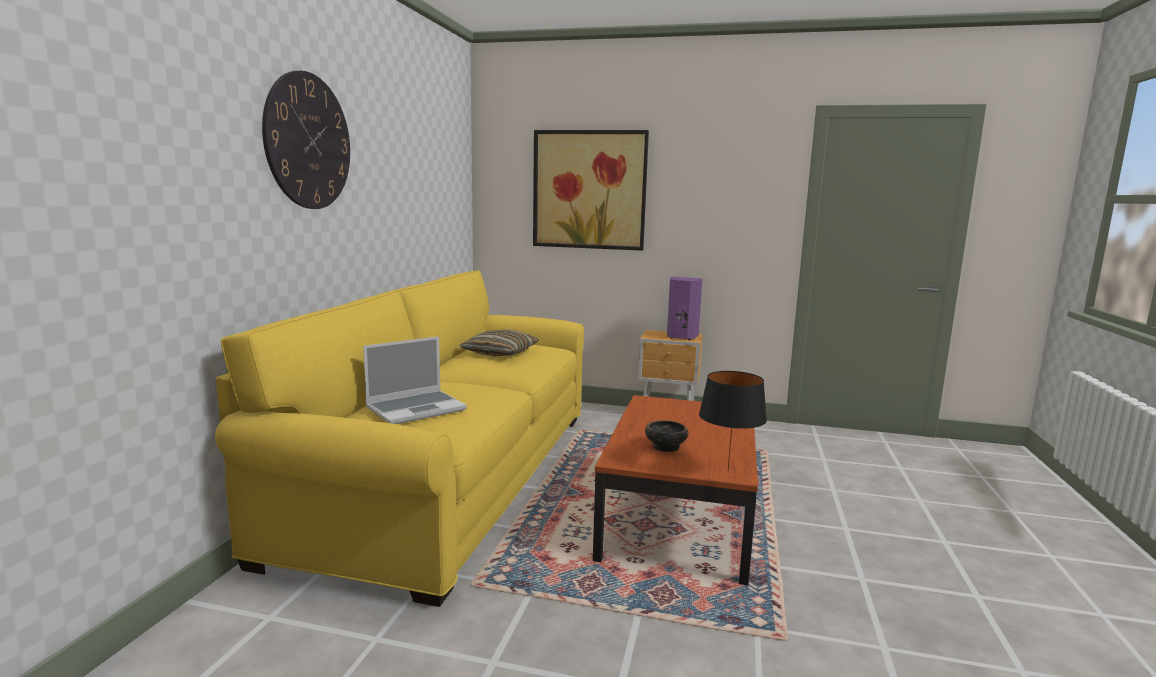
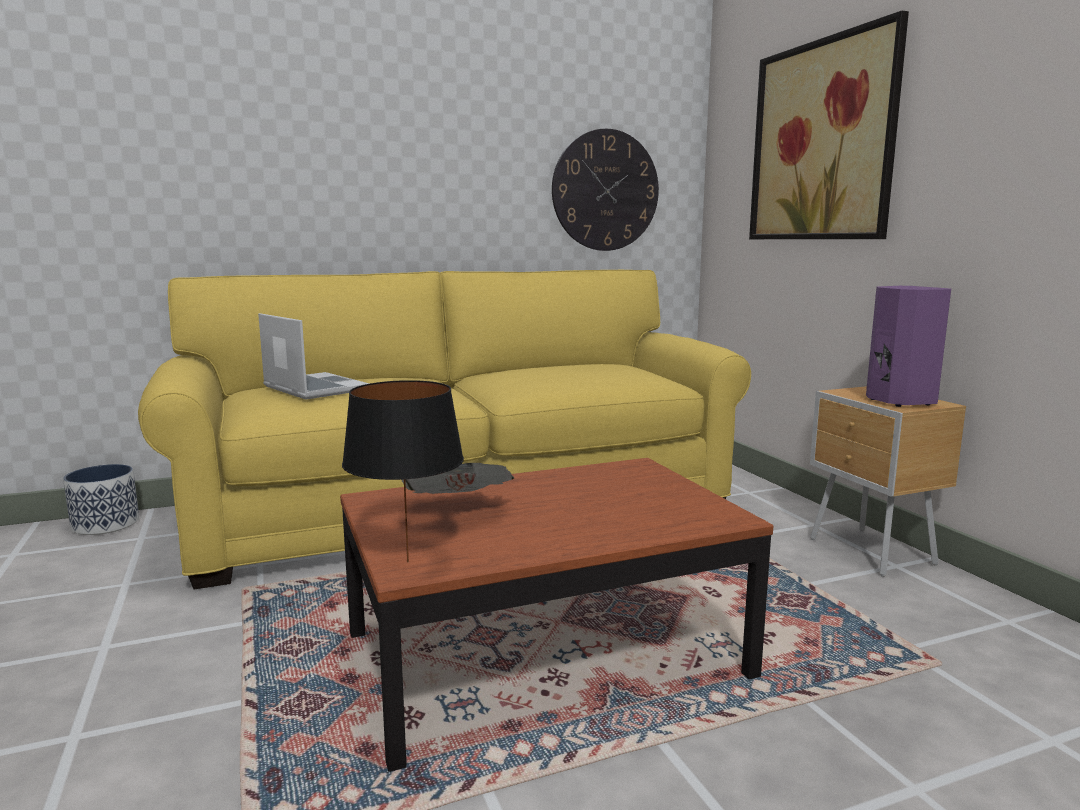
camera: 55 degrees right, 0 degrees up
wall clock [262,71,350,209] -> wall clock moved to [552,129,659,251]
laptop [363,336,467,424] -> laptop turned 150 degrees counterclockwise [258,313,369,400]
pillow [459,329,539,356] -> none
bowl [645,420,688,452] -> newspaper [402,463,515,494]
none -> planter [63,464,139,535]

